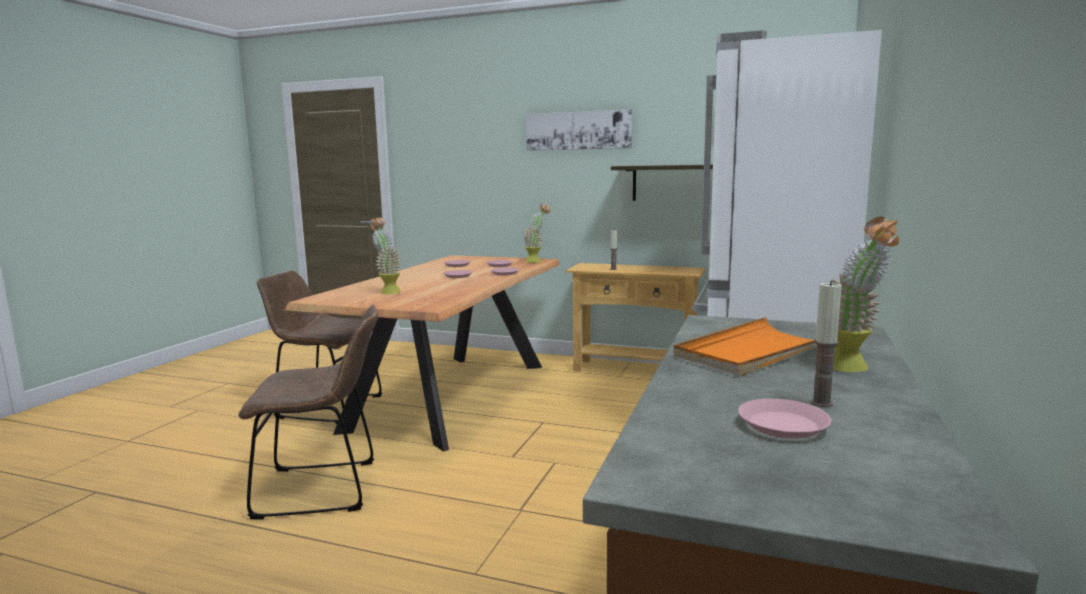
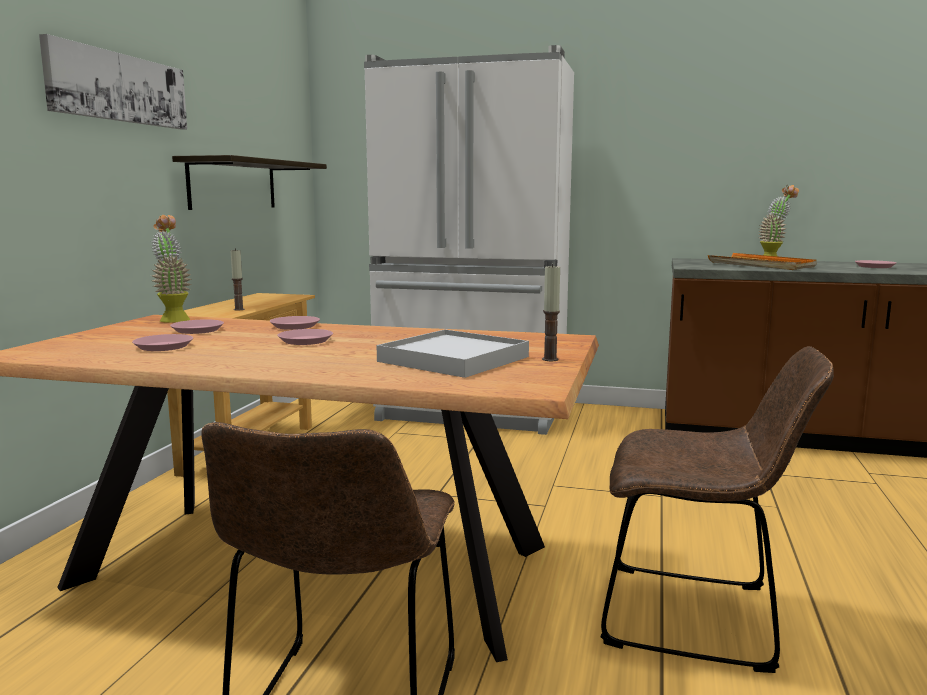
camera: 95 degrees left, 0 degrees up
brown chair [238,305,378,520] -> brown chair turned 120 degrees clockwise [601,346,834,673]
potted plant [370,218,402,294] -> white tray [377,329,529,378]
candle [810,281,842,407] -> candle moved to [542,264,560,361]

